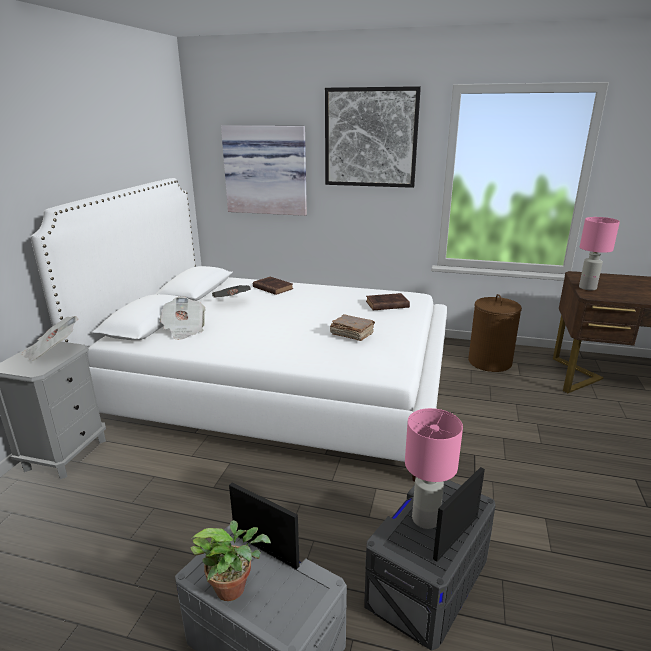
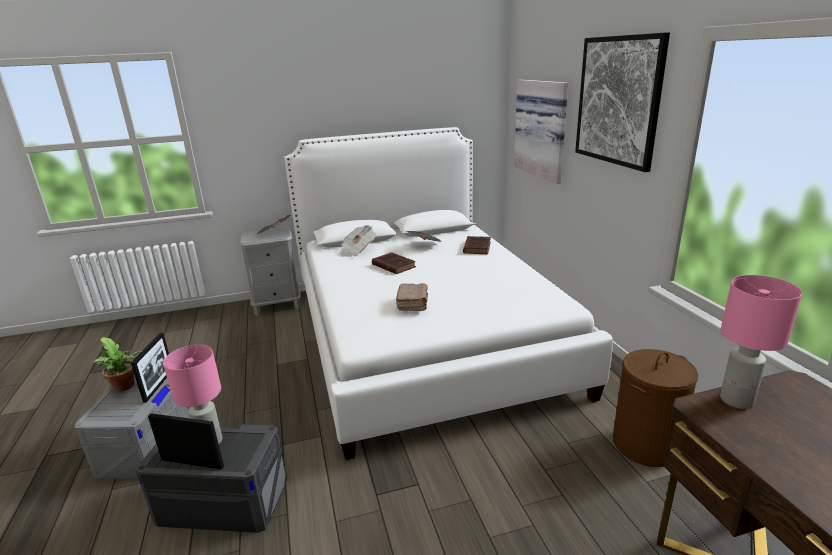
camera: 60 degrees right, 0 degrees up
brown book [366,293,410,310] -> brown book moved to [372,252,416,274]

